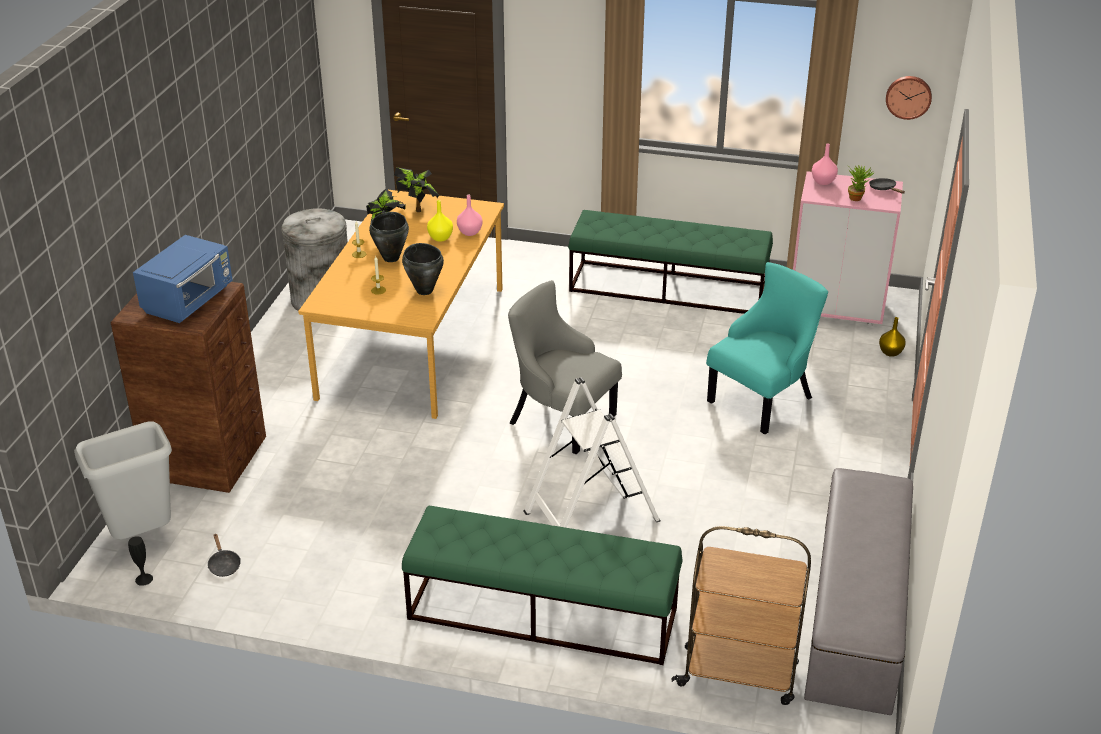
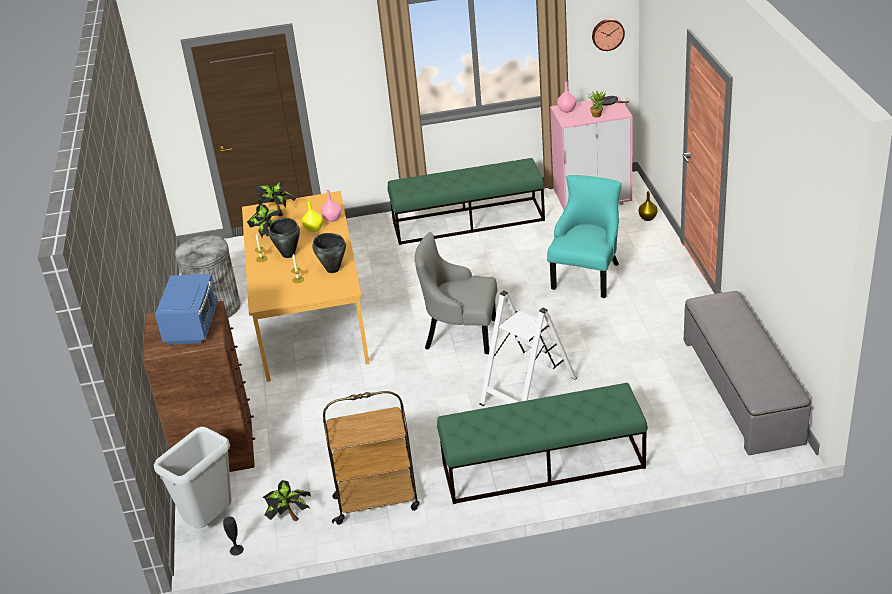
camera: 20 degrees left, 0 degrees up
black frying pan [208,533,241,577] -> potted plant [263,480,311,521]
brown cart [672,526,811,705] -> brown cart moved to [323,391,420,525]

